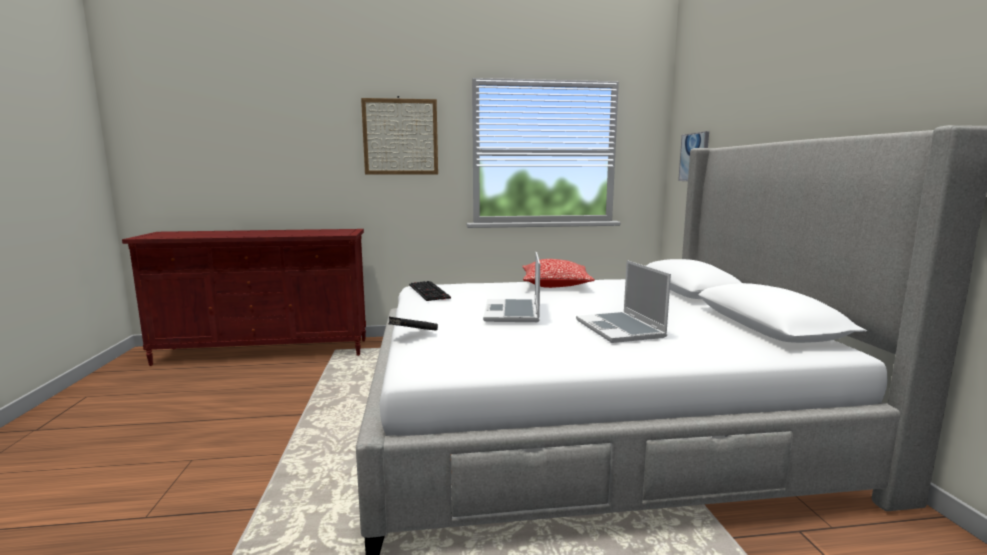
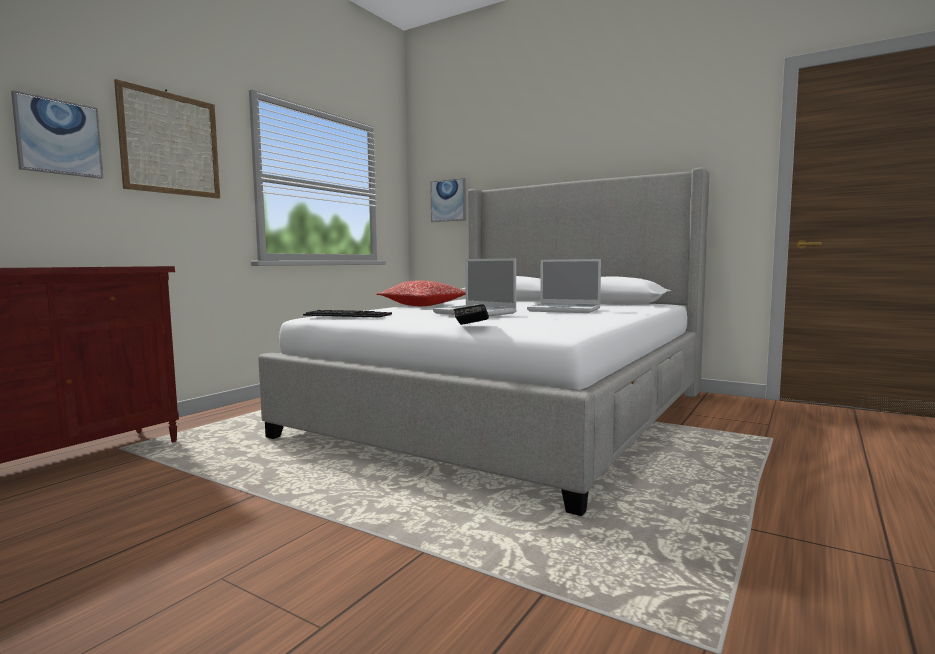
camera: 50 degrees left, 5 degrees down
none -> picture [11,90,103,179]

